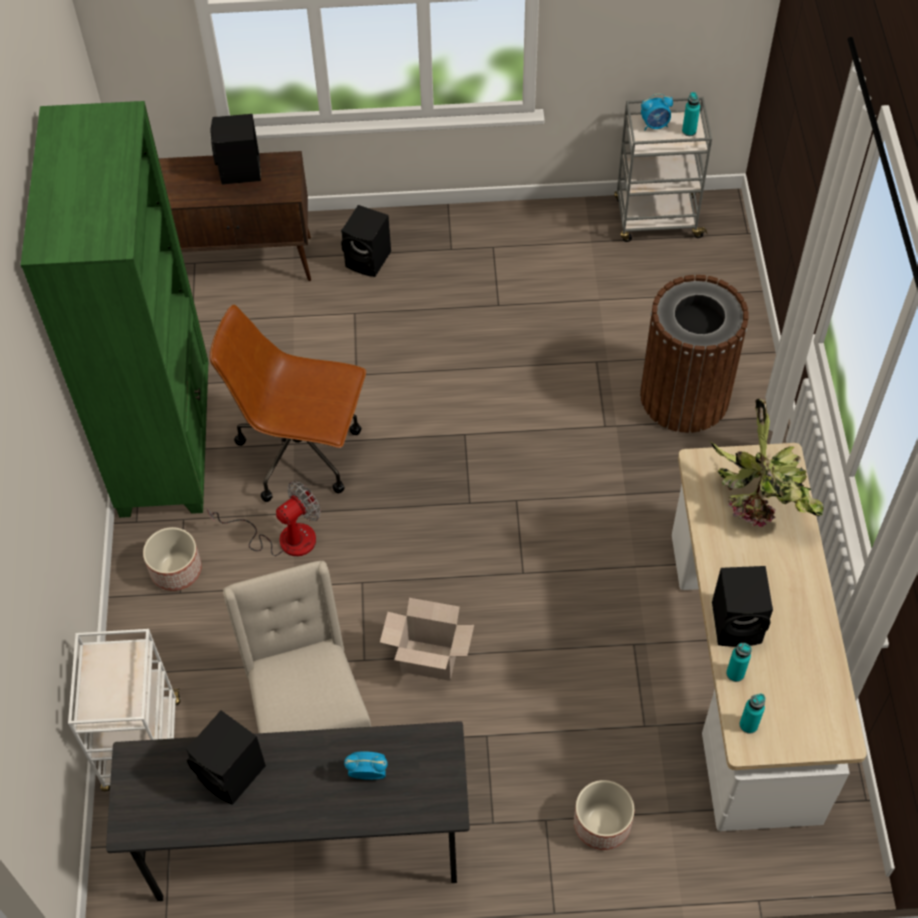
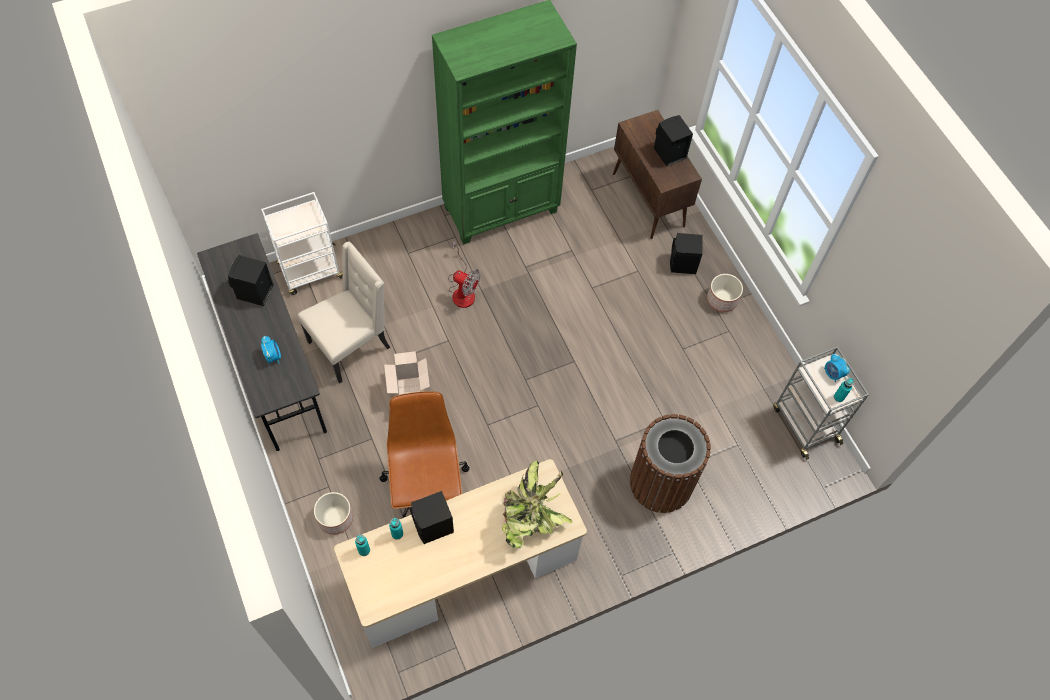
camera: 65 degrees right, 5 degrees up
planter [143,527,202,591] -> planter moved to [707,274,743,312]
brown office chair [210,305,366,502] -> brown office chair moved to [379,391,470,518]

